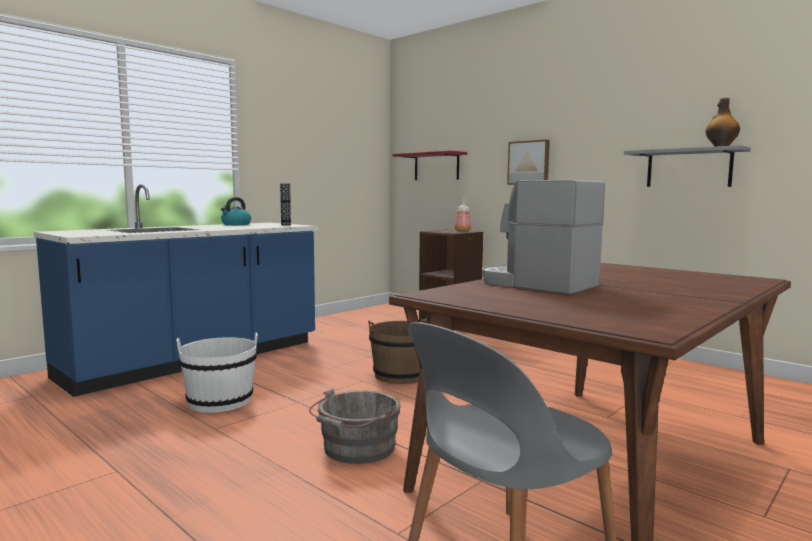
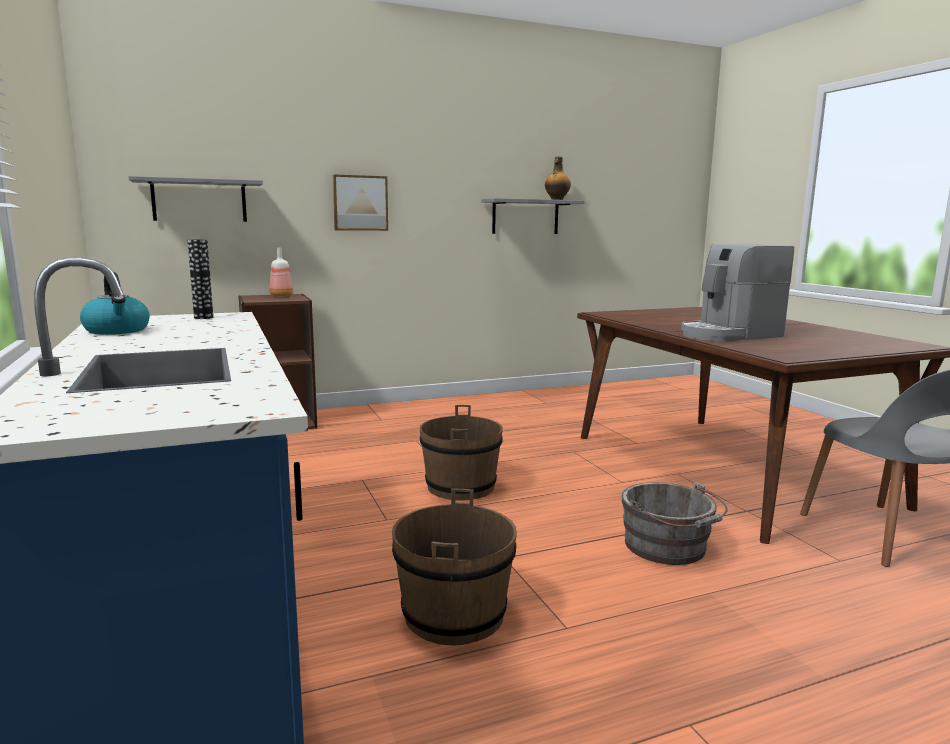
camera: 65 degrees left, 5 degrees up
white bucket [176,333,258,413] -> brown bucket [392,489,517,645]
red shelf [393,151,467,180] -> grey shelf [128,176,263,222]

